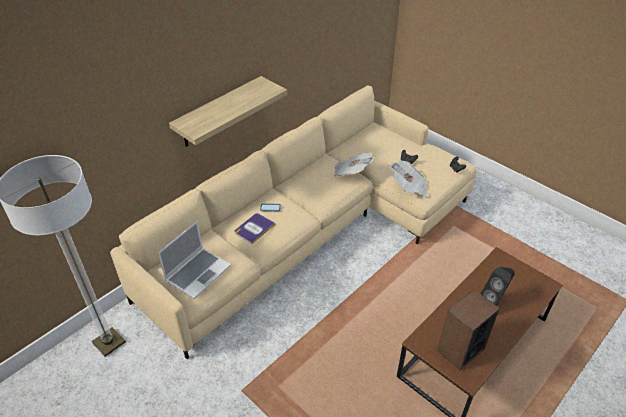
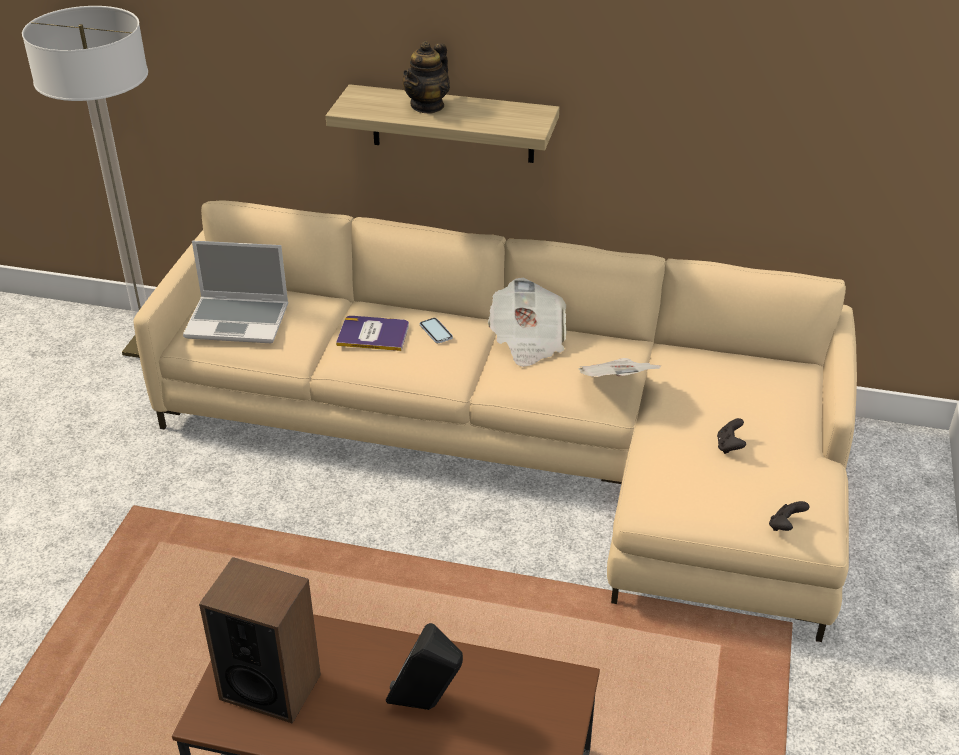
camera: 60 degrees right, 5 degrees down
newspaper [391,161,428,197] -> newspaper moved to [488,277,566,367]
none -> teapot [403,41,450,114]

